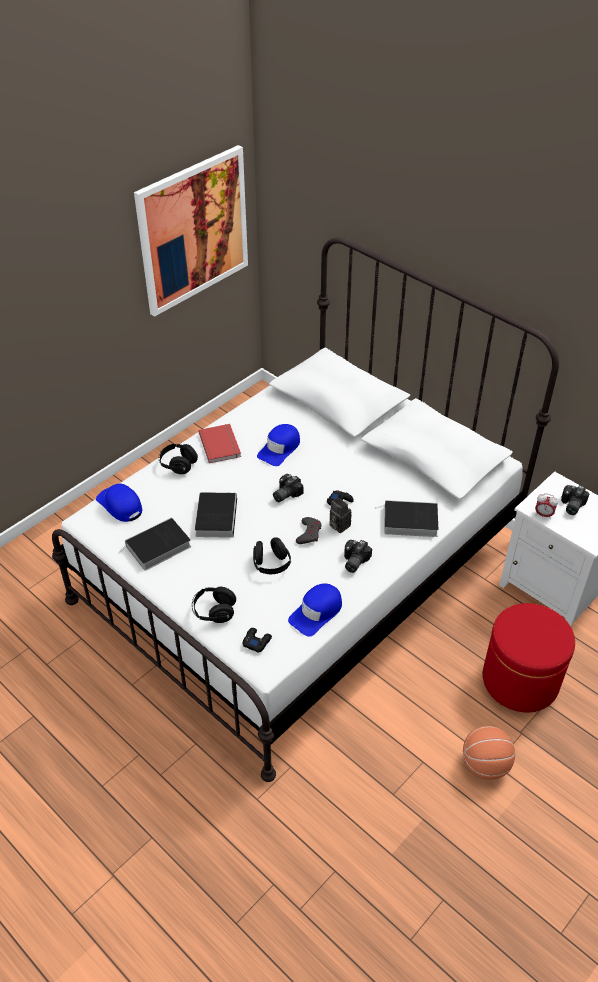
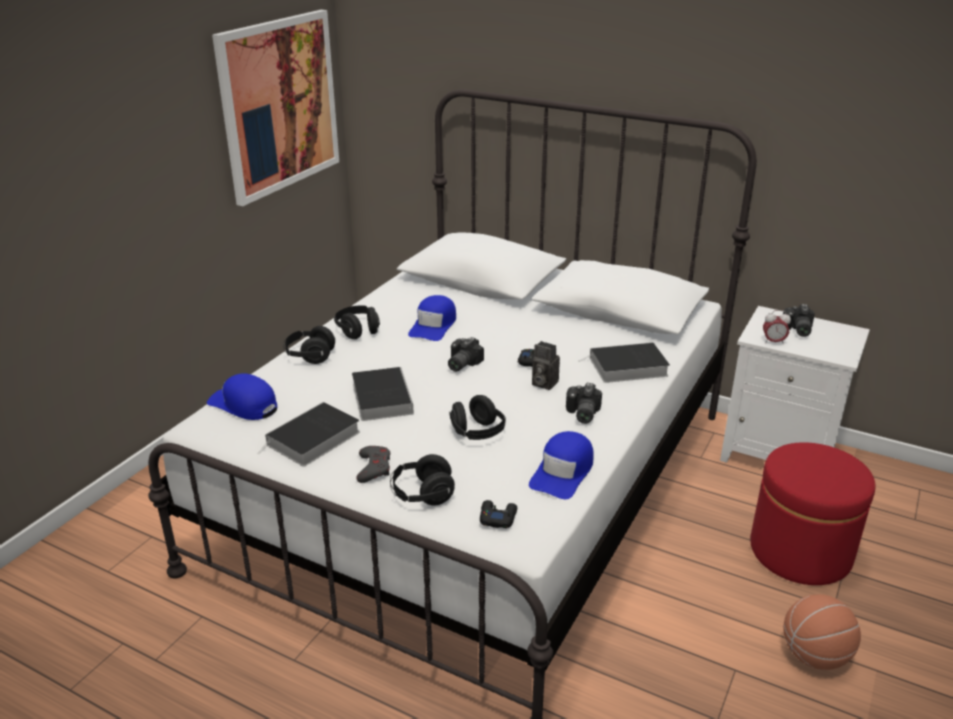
camera: 15 degrees left, 15 degrees down
red book [199,424,241,463] -> black headphones [334,306,380,339]
grey game controller [296,517,322,544] -> grey game controller moved to [356,446,391,483]

